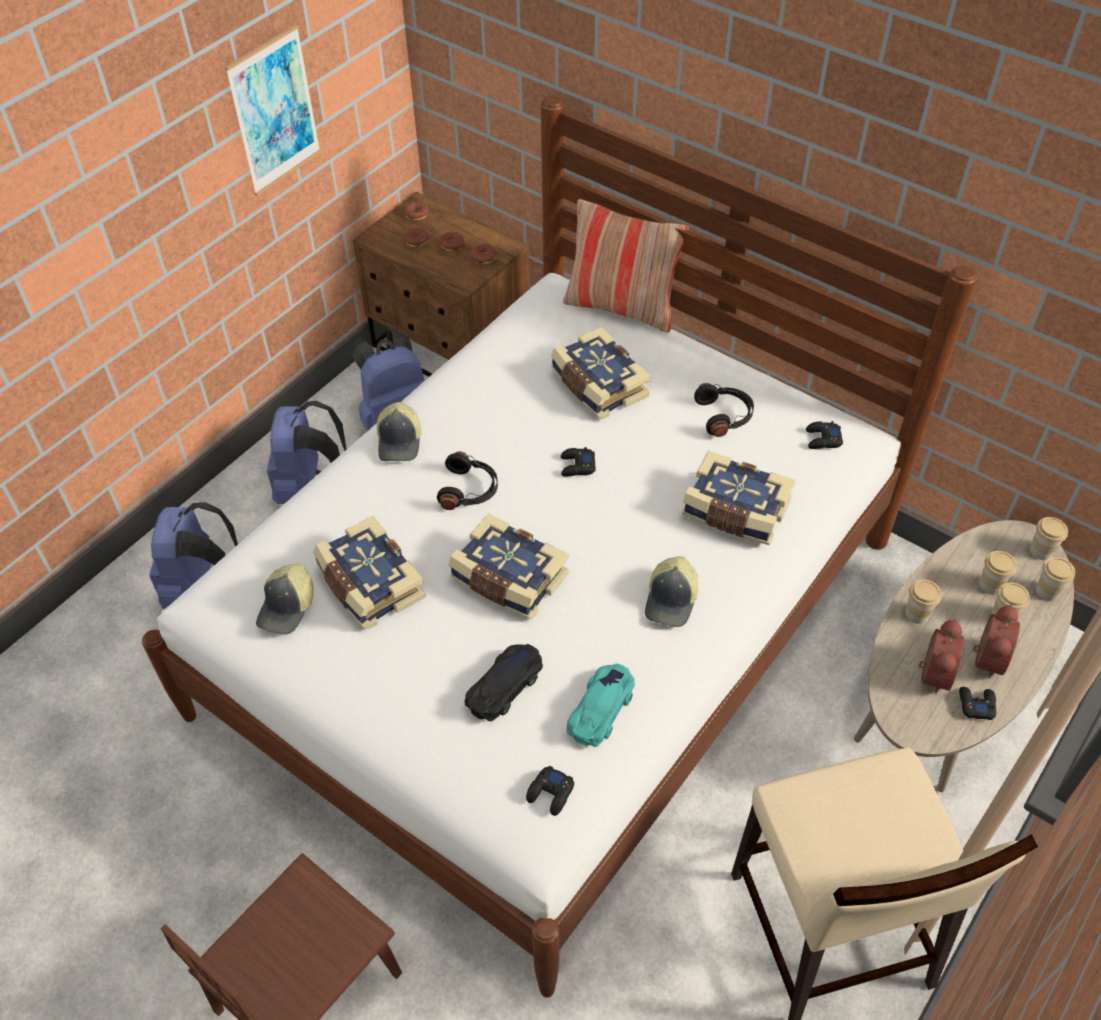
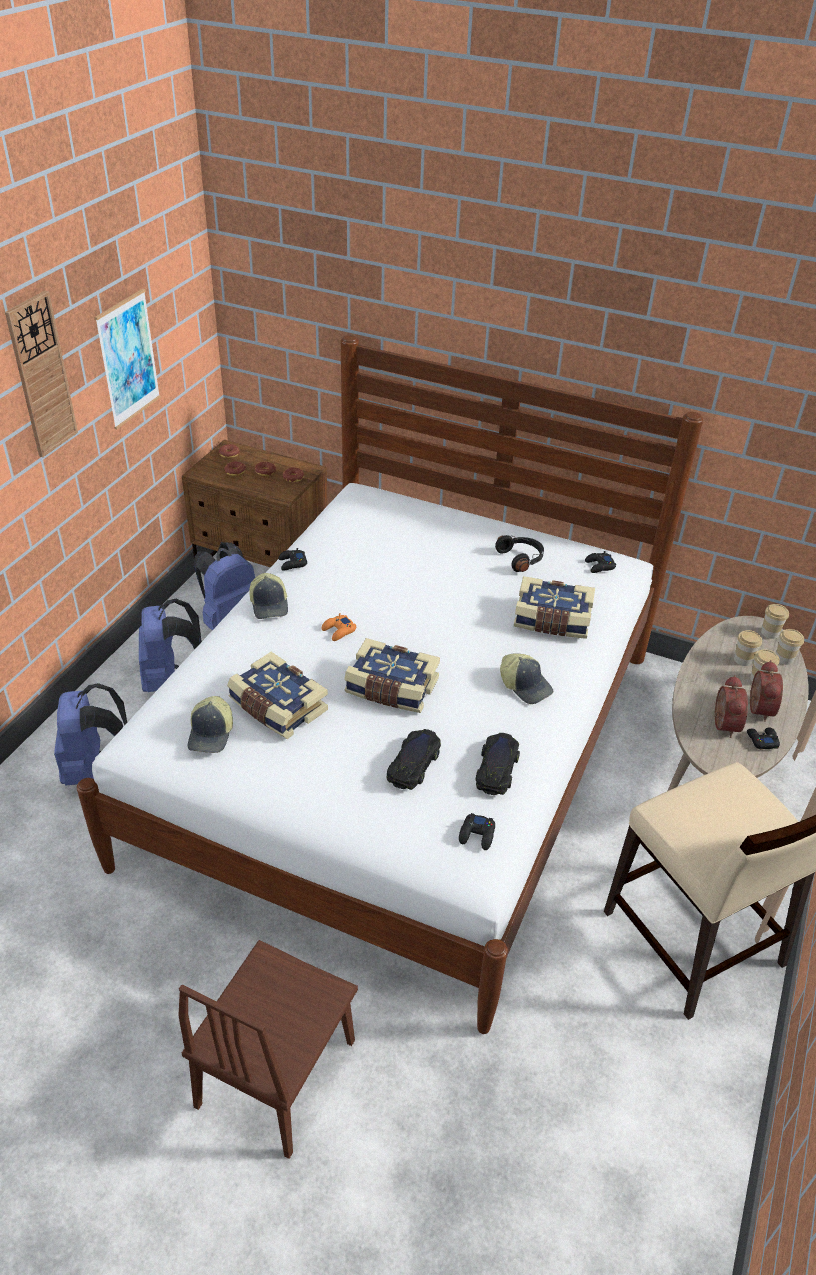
camera: 15 degrees left, 10 degrees down
black headphones [437,451,498,510] -> orange game controller [322,613,356,641]
book [551,327,651,420] -> none
black game controller [561,447,596,477] -> black game controller moved to [278,548,307,571]
pillow [563,199,689,332] -> none
turquoise toy car [566,663,635,747] -> black toy car [476,733,520,795]
cap [645,556,698,627] -> cap turned 45 degrees counterclockwise [500,653,554,704]
cup [905,580,942,624] -> none
none -> wall clock [5,291,78,457]

